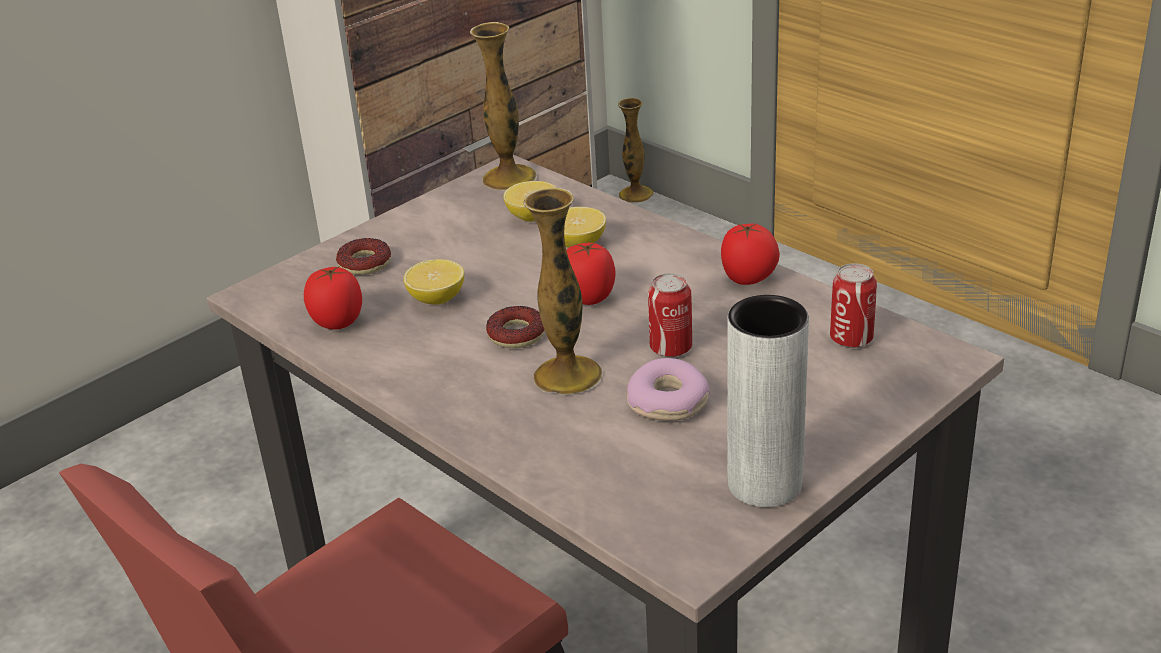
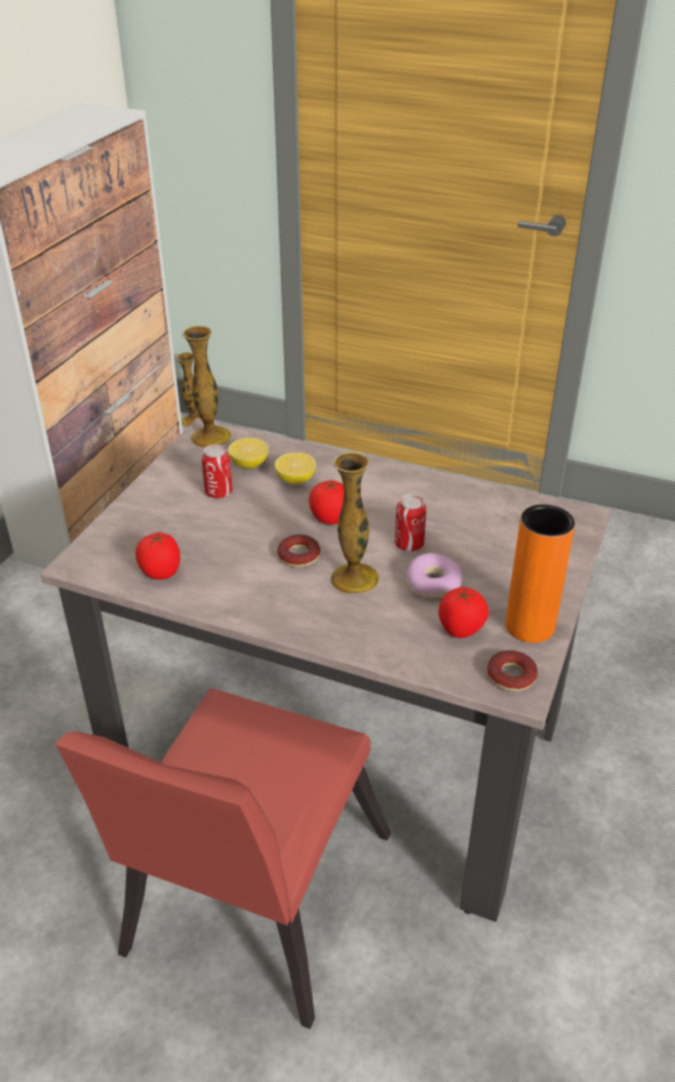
camera: 25 degrees left, 5 degrees up
donut [336,238,391,275] -> donut moved to [487,650,538,692]
lemon [404,259,464,305] -> none
tomato [721,224,780,285] -> tomato moved to [438,587,489,638]
grey vase [727,295,809,507] -> orange vase [505,504,575,643]
can [830,263,877,348] -> can moved to [202,444,232,499]

